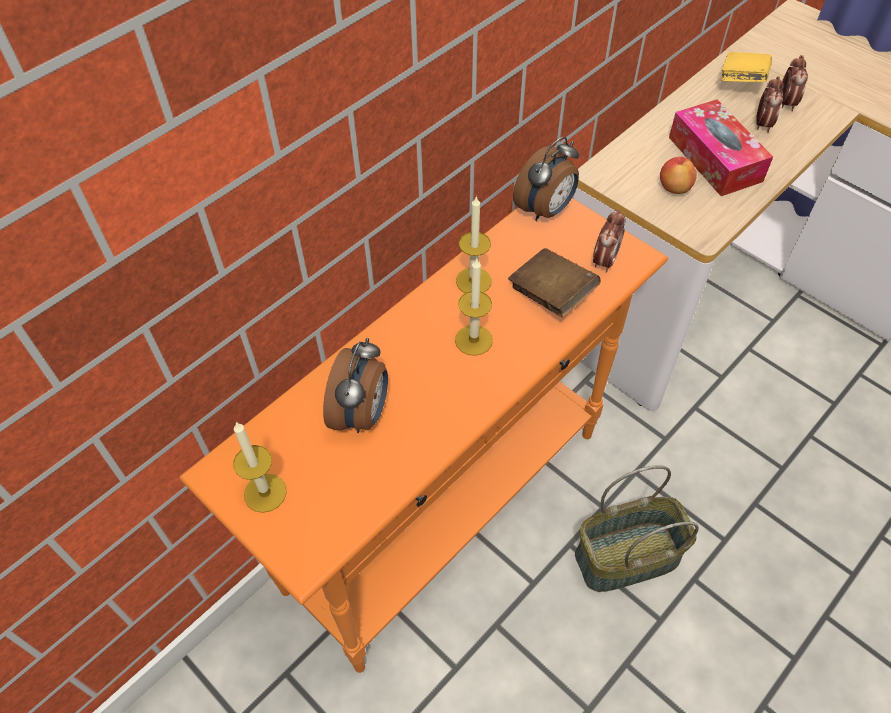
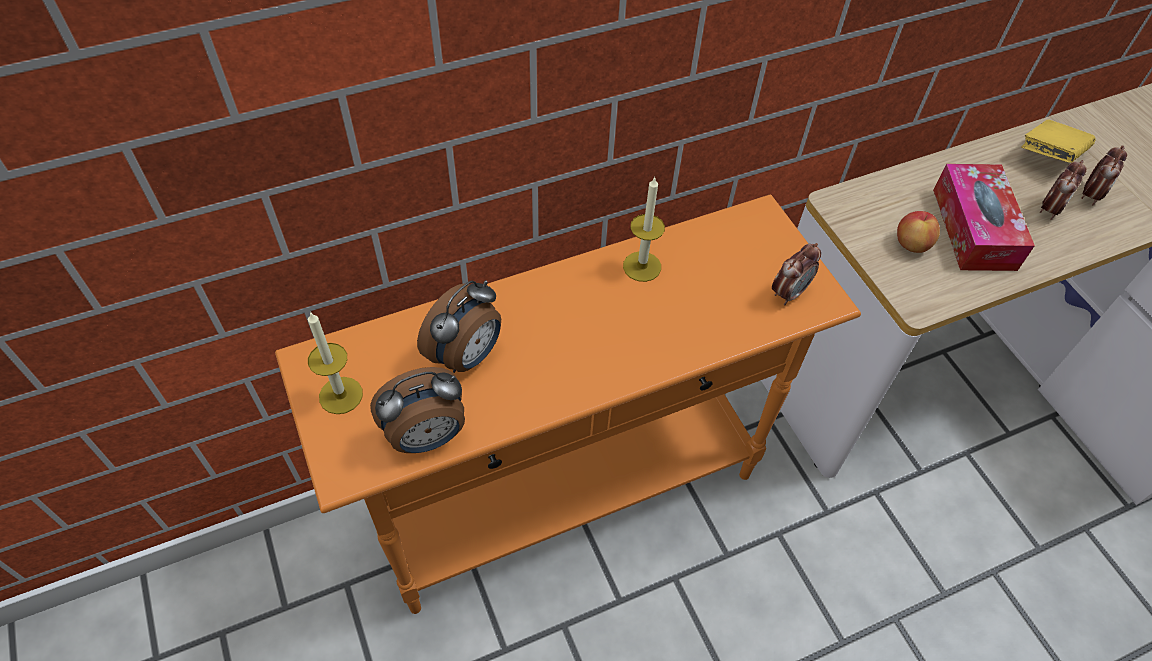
camera: 20 degrees right, 0 degrees up
candle [455,258,493,356] -> none
brown book [508,248,601,317] -> none
alarm clock [513,137,579,221] -> alarm clock moved to [370,367,465,453]
basket [575,465,699,592] -> none

